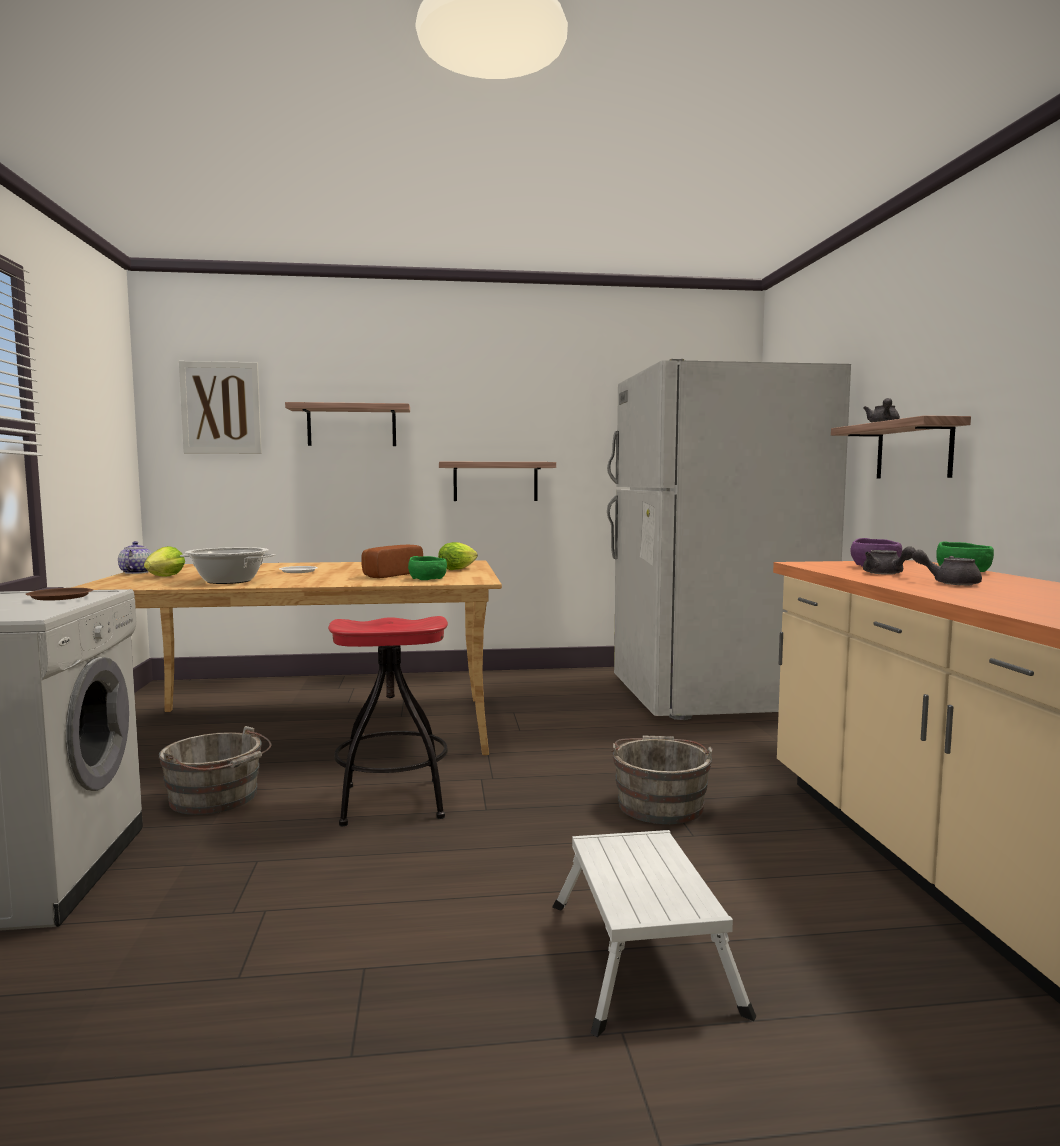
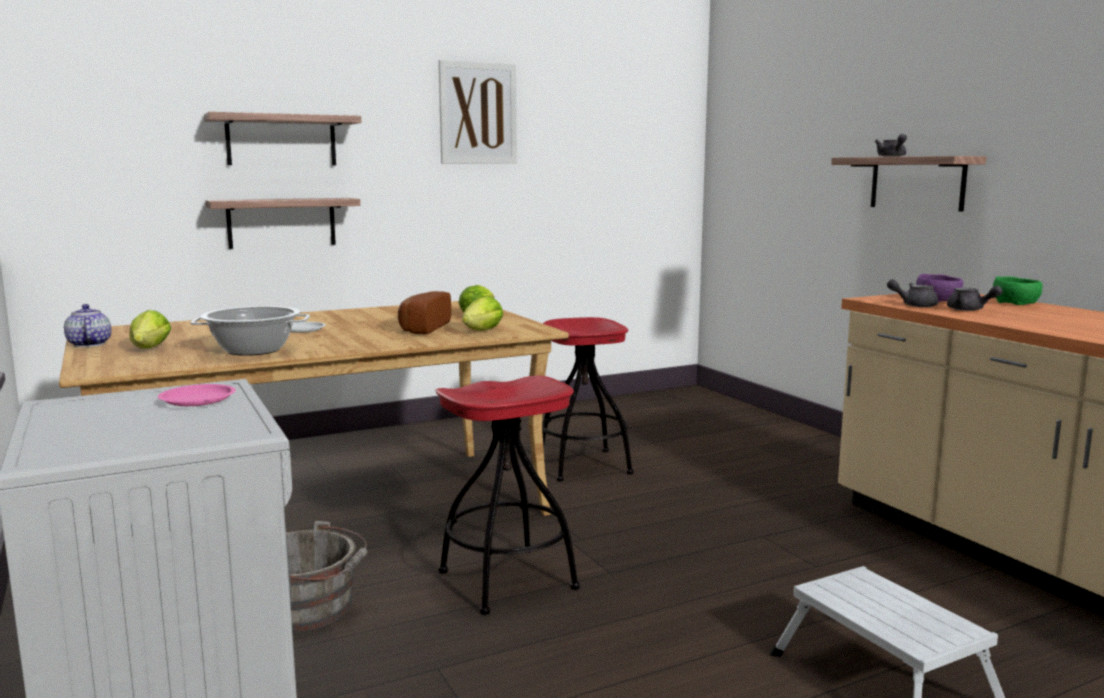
camera: 20 degrees left, 5 degrees up
brown plate [26,588,93,600] -> pink plate [158,384,236,406]
picture [179,361,262,454] -> picture moved to [439,60,517,164]
green bowl [408,556,447,580] -> lettuce [462,296,503,331]
shelf [439,462,556,501] -> shelf moved to [206,198,360,249]
white fridge [607,359,851,720] -> none
grey bucket [612,735,713,824] -> none
grey teapot [912,549,982,586] -> grey teapot moved to [887,279,939,307]
none -> red stool [542,317,633,482]

